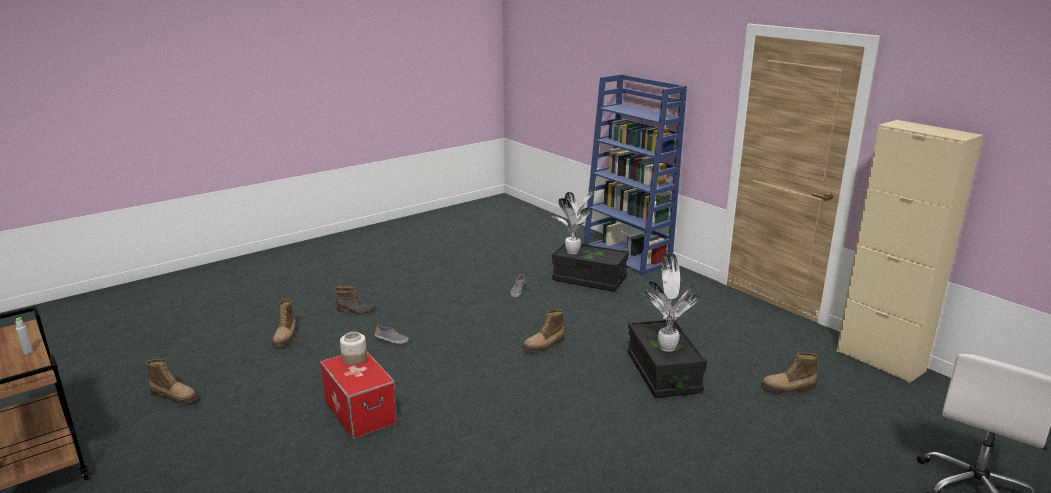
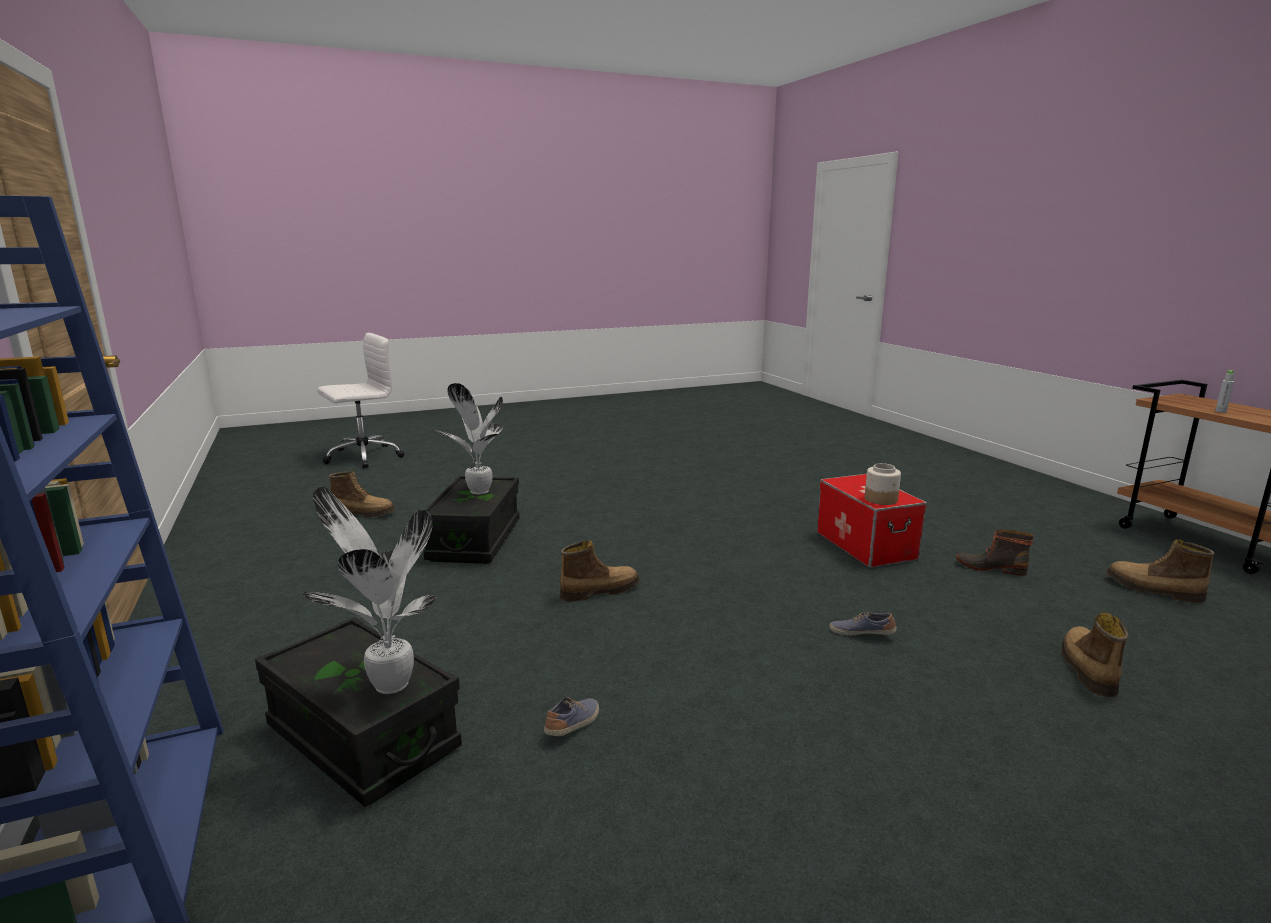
camera: 165 degrees left, 5 degrees down
boot [336,286,375,315] -> boot moved to [956,529,1034,576]
beige cabinet [836,120,983,383] -> none

